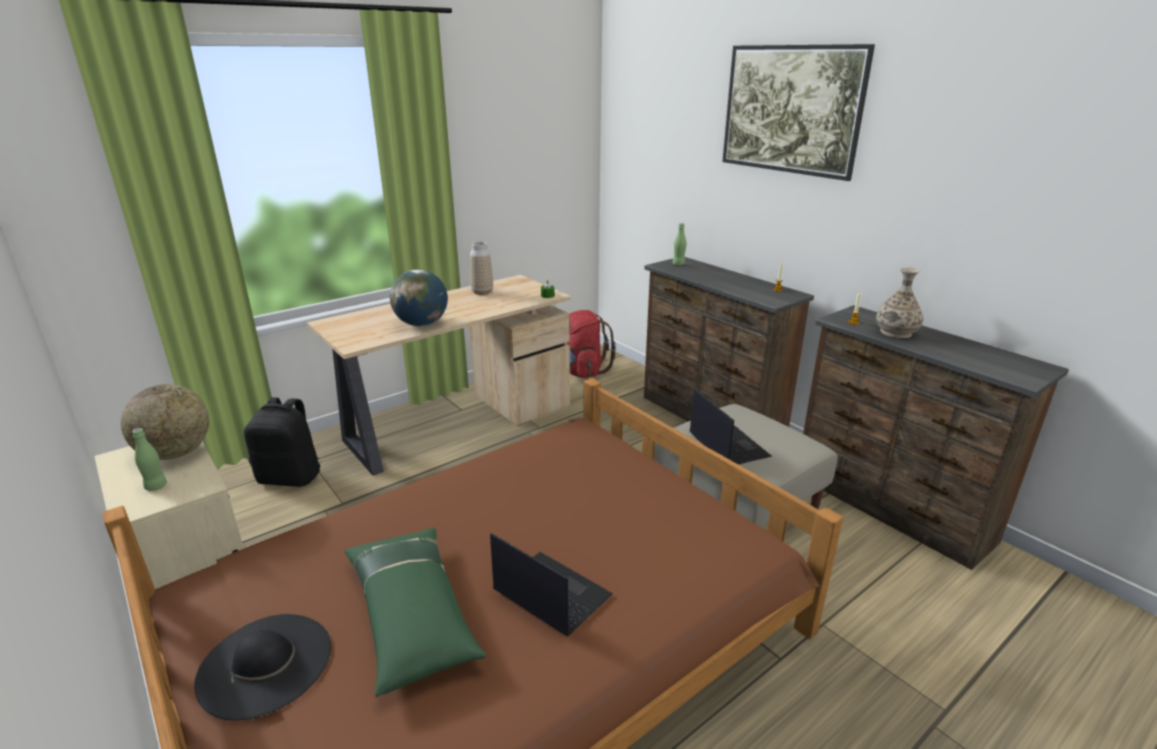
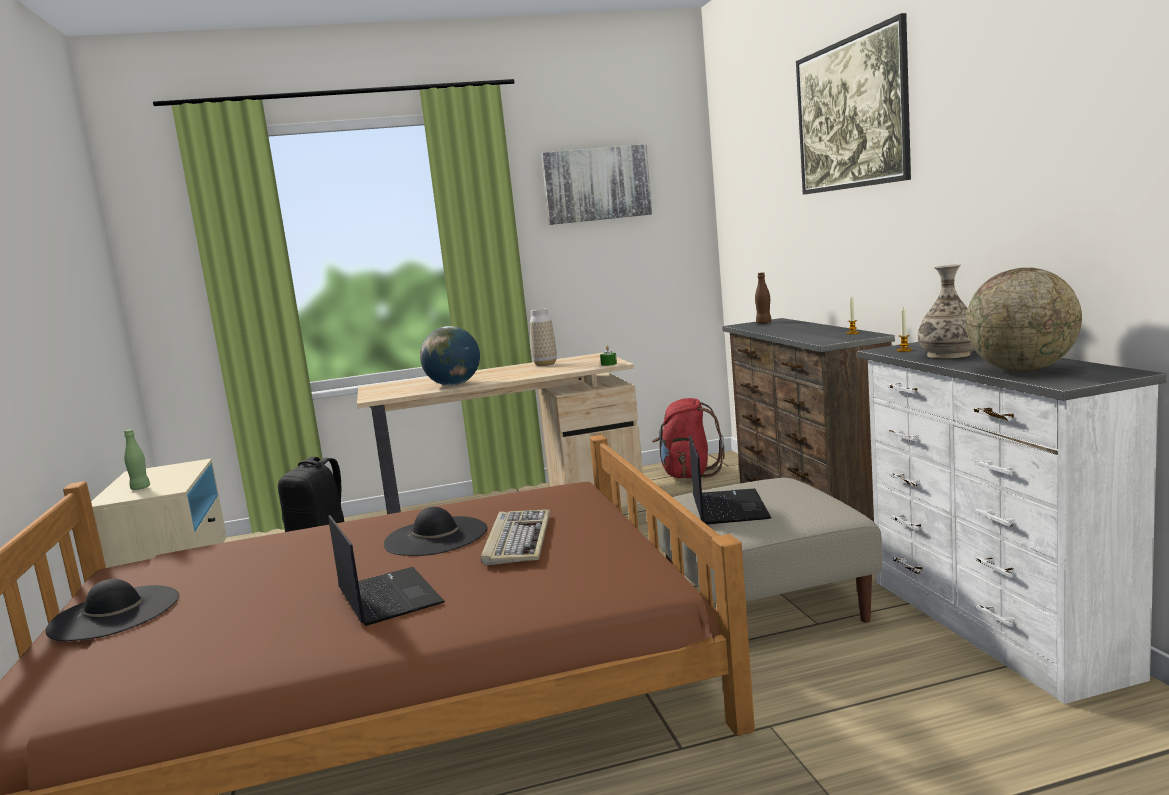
camera: 25 degrees right, 15 degrees down
globe [121,384,209,460] -> globe moved to [966,267,1082,371]
green pillow [345,527,486,697] -> none
green bottle [673,223,687,265] -> brown bottle [755,272,772,324]
brown dresser [803,305,1069,570] -> white dresser [857,342,1166,704]
none -> black hat [384,507,488,556]
none -> keyboard [481,509,550,565]
none -> picture [541,144,652,225]

